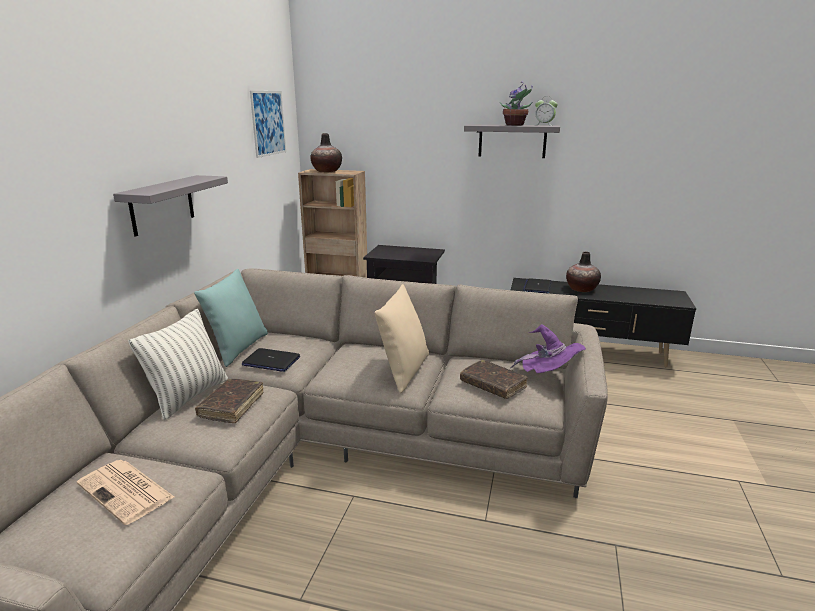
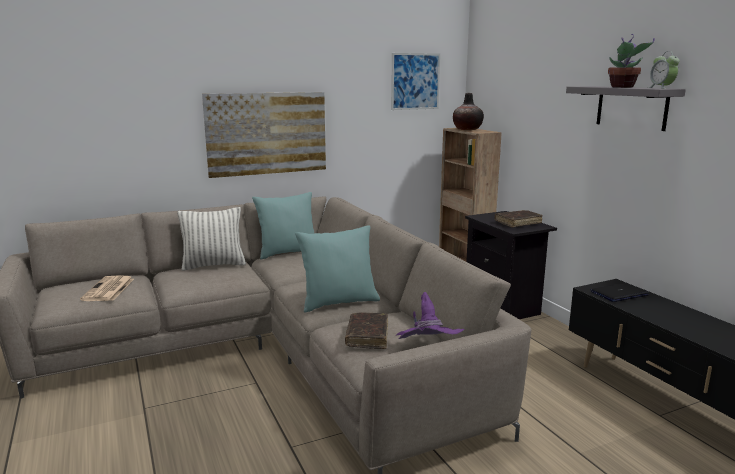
camera: 50 degrees right, 5 degrees down
grey shelf [113,175,228,237] -> picture [202,92,326,178]
brown book [195,379,264,423] -> brown book moved to [495,210,543,228]
laptop [242,348,300,372] -> none
beige pillow [375,284,429,393] -> turquoise pillow [295,225,380,313]
vase [566,252,601,292] -> none

